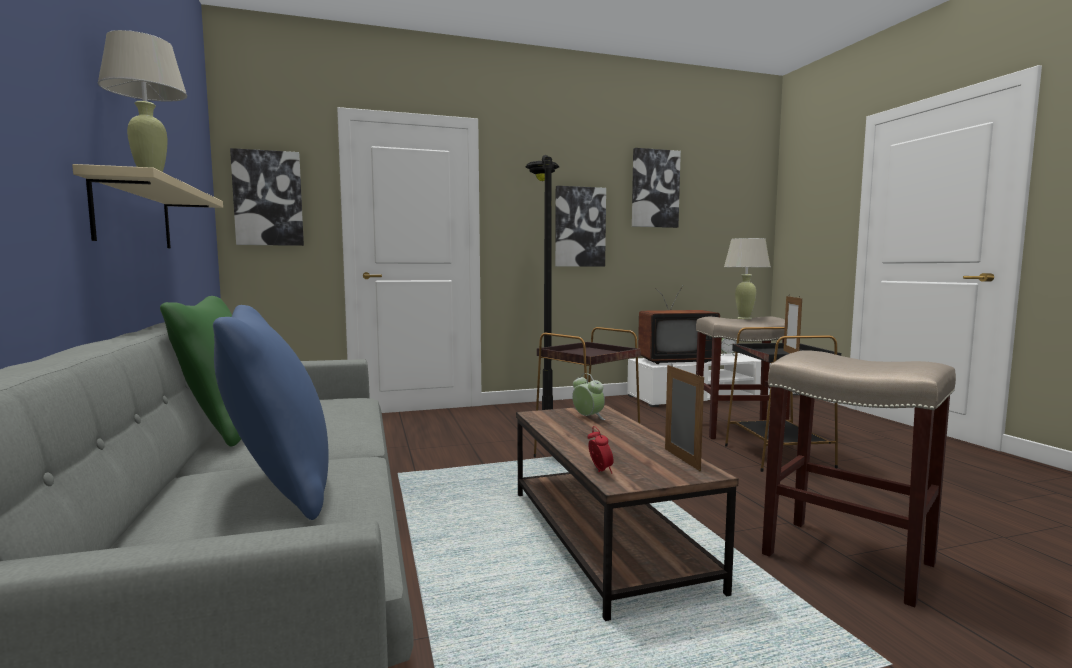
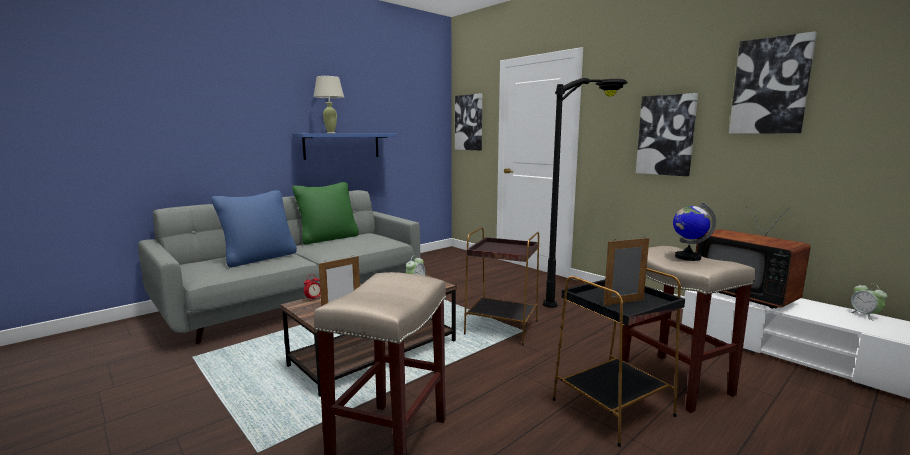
camera: 65 degrees right, 5 degrees up
beige shelf [72,164,223,248] -> blue shelf [292,133,397,160]
beige table lamp [724,238,771,319] -> globe [673,202,716,261]

